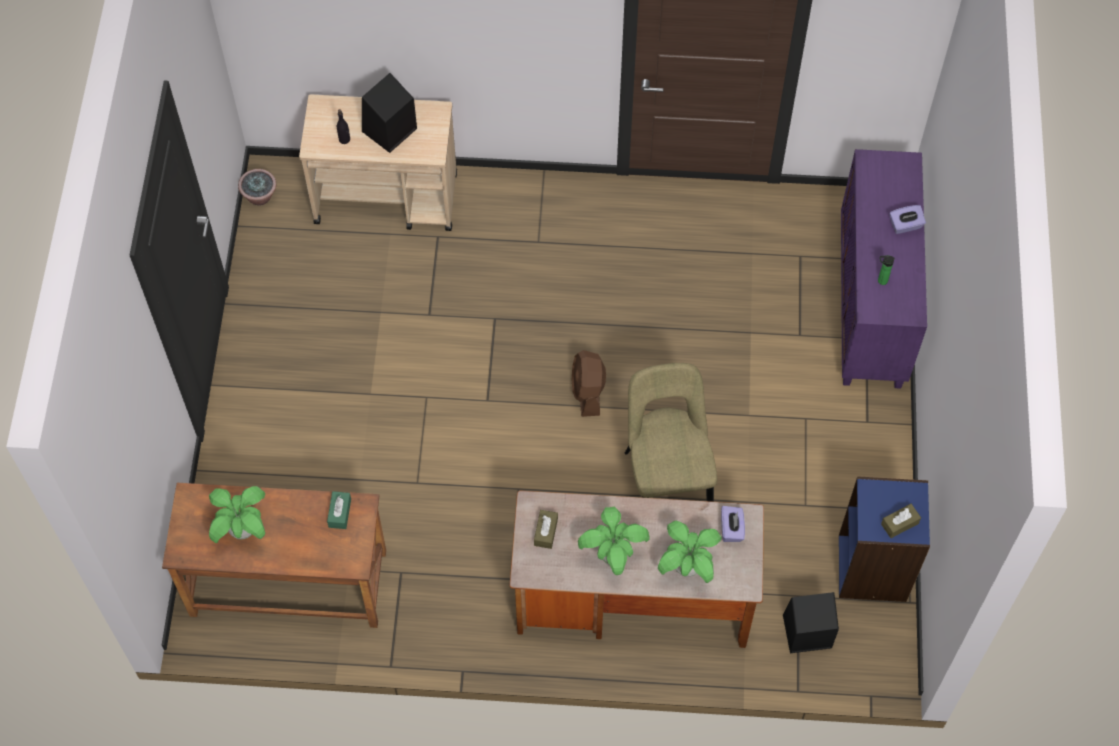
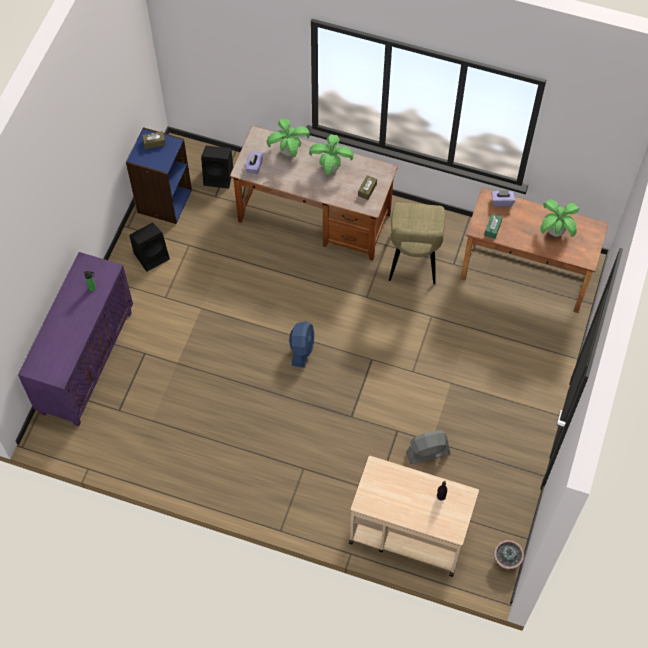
camera: 165 degrees left, 0 degrees up
black speaker [362,73,417,153] -> black speaker moved to [129,223,170,272]
brown fan [572,350,606,417] -> blue fan [289,321,314,368]
beige chair [625,363,717,502] -> beige chair moved to [389,202,445,284]
purple tissue box [890,205,926,234] -> purple tissue box moved to [492,190,515,207]
none -> grey fan [406,430,450,464]

